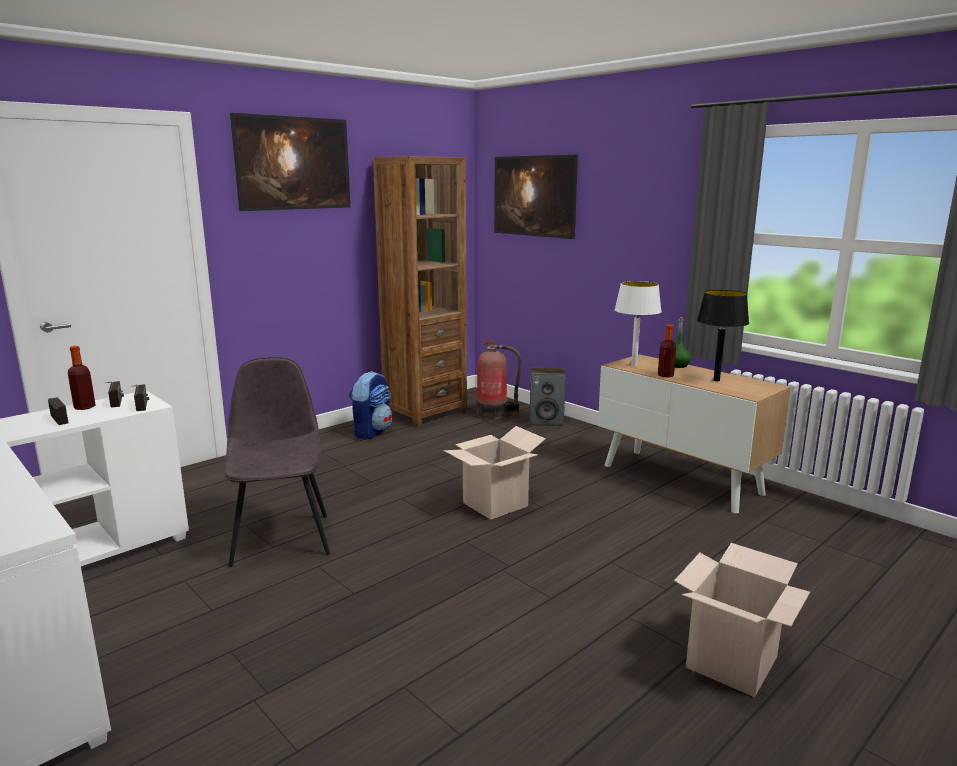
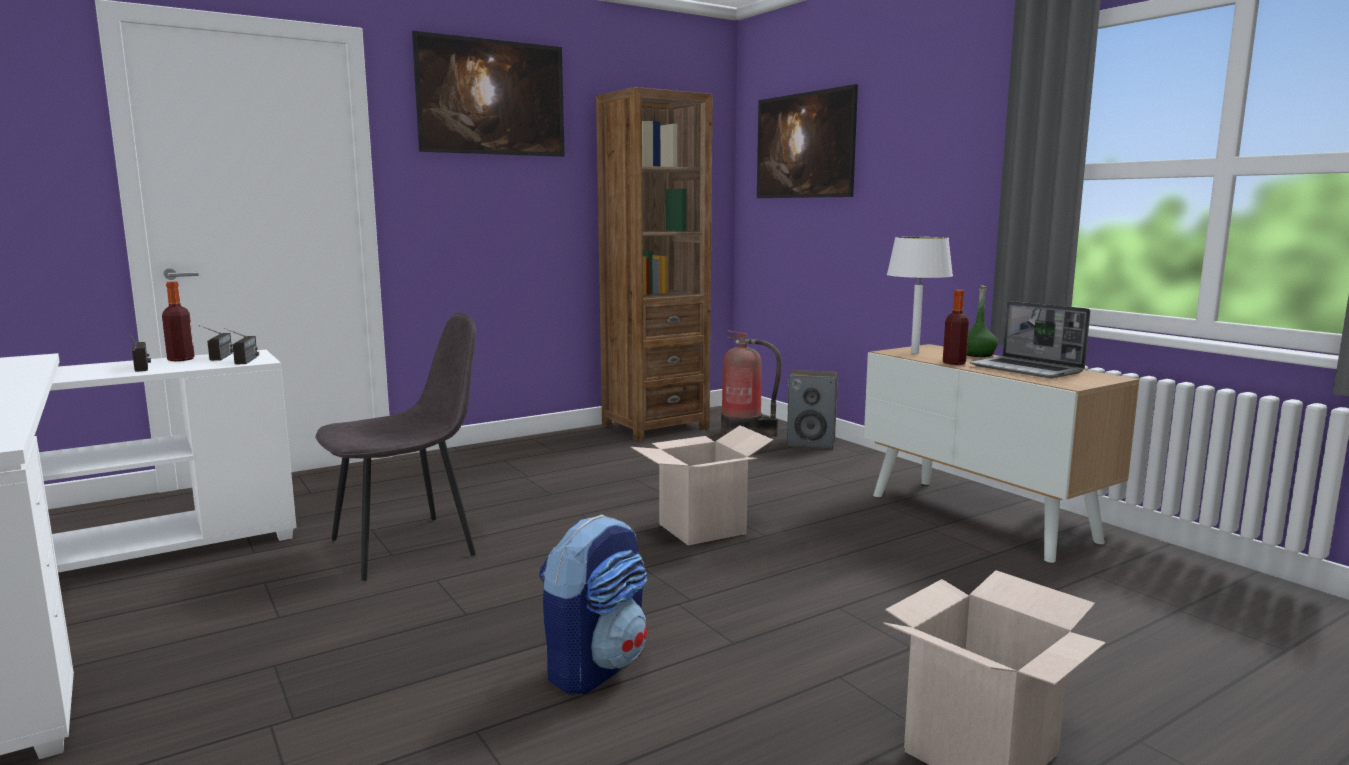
camera: 10 degrees right, 5 degrees down
grey chair [224,357,330,567] -> grey chair turned 60 degrees clockwise [315,313,476,581]
backpack [349,371,392,439] -> backpack moved to [539,514,647,695]
black table lamp [697,290,749,381] -> laptop [970,301,1090,378]

